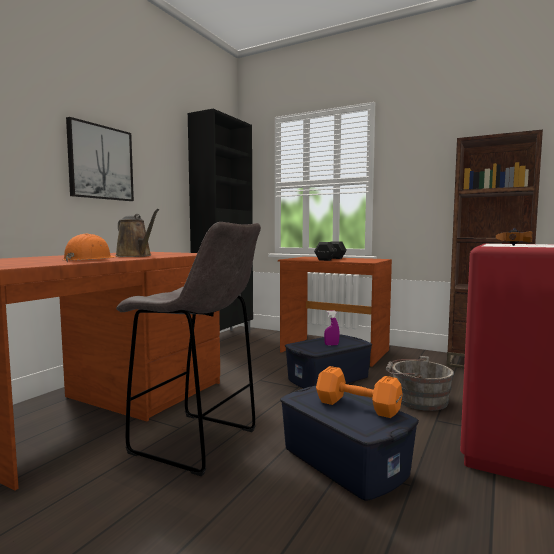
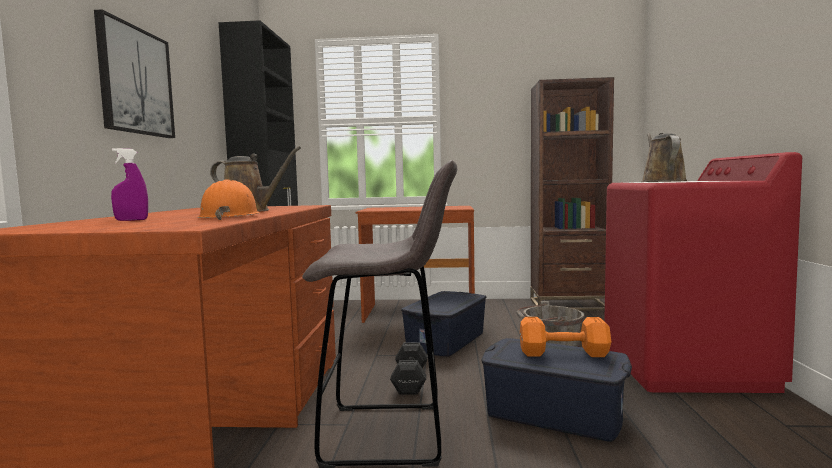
camera: 25 degrees left, 0 degrees up
black dumbbell [314,241,347,261] -> black dumbbell moved to [390,342,428,395]
purple spray bottle [324,311,340,346] -> purple spray bottle moved to [111,148,148,221]
hammer [496,228,533,246] -> brown watering can [641,133,687,182]

